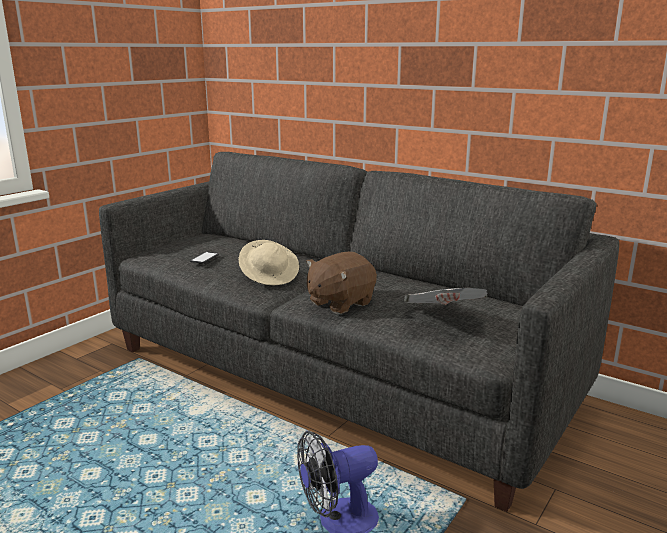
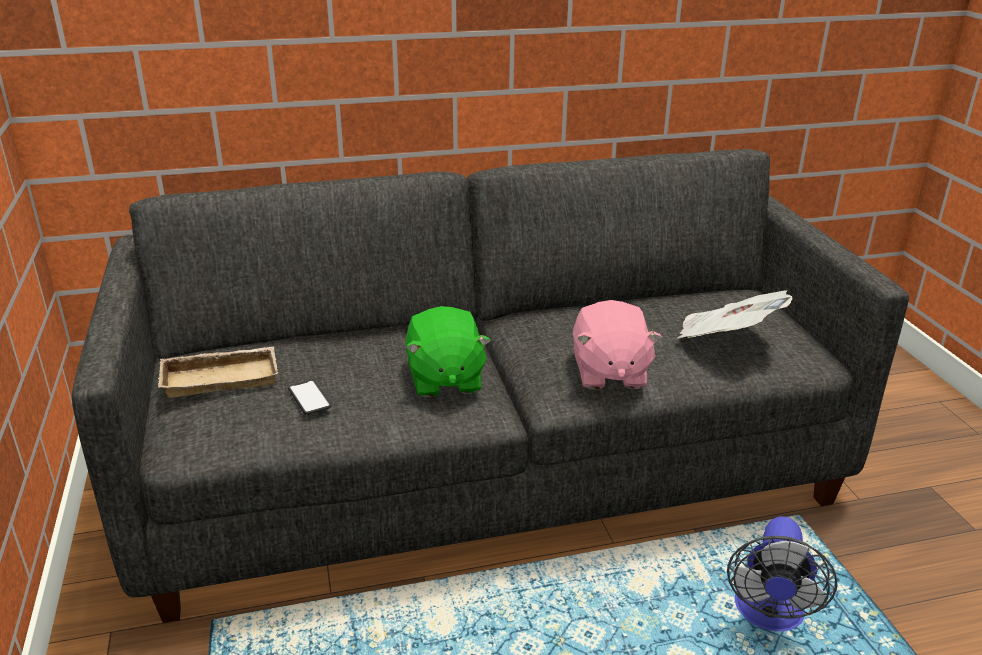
camera: 50 degrees left, 10 degrees up
beige hat [239,240,299,285] -> green plush toy [405,306,491,398]
brown plush toy [306,252,377,314] -> pink plush toy [573,300,662,390]
none -> beige tray [158,347,278,398]

